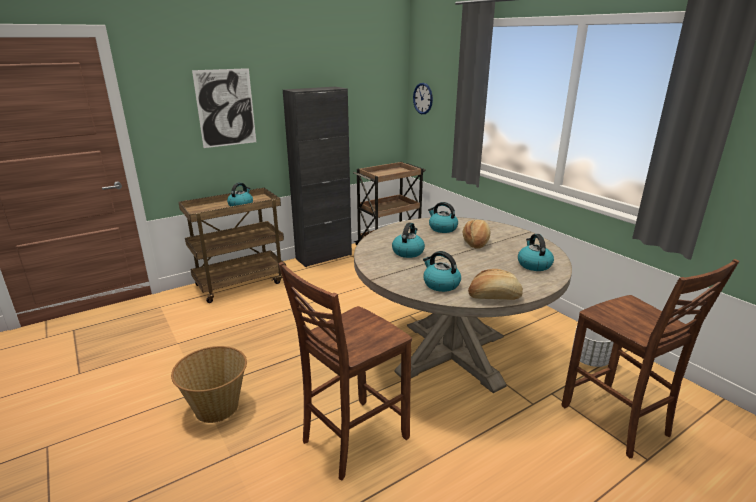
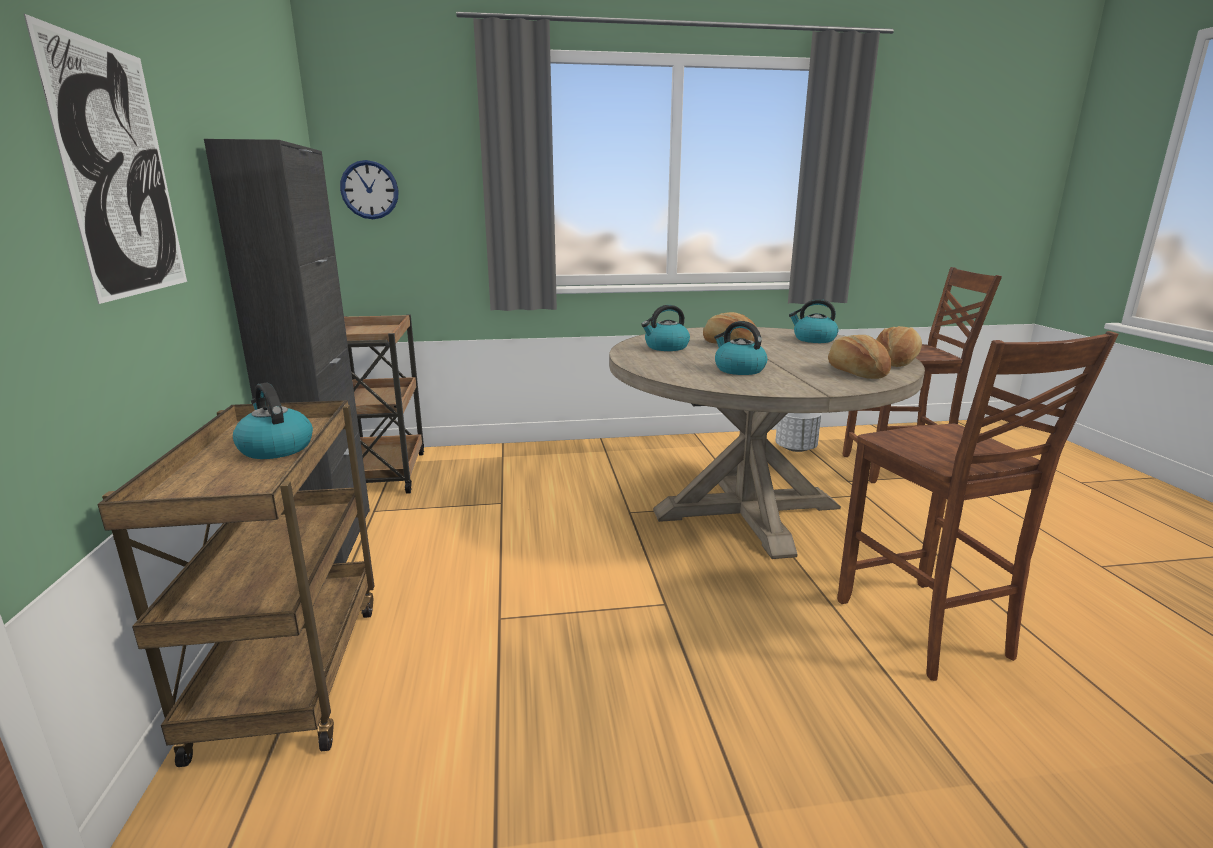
camera: 65 degrees left, 5 degrees down
basket [171,346,247,423] -> none
kettle [423,251,461,292] -> bread [828,335,891,379]

